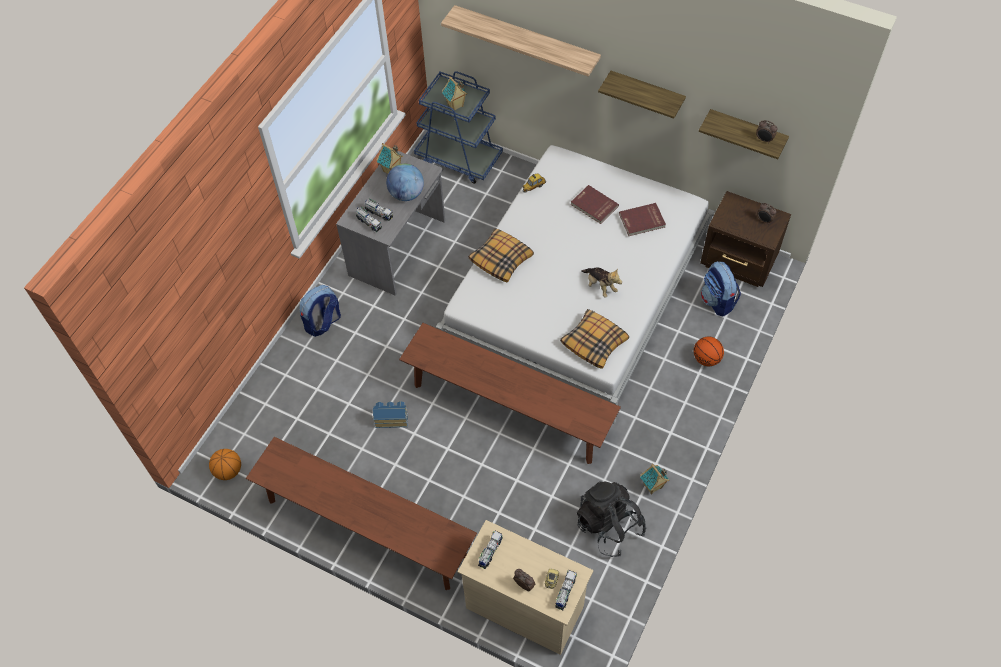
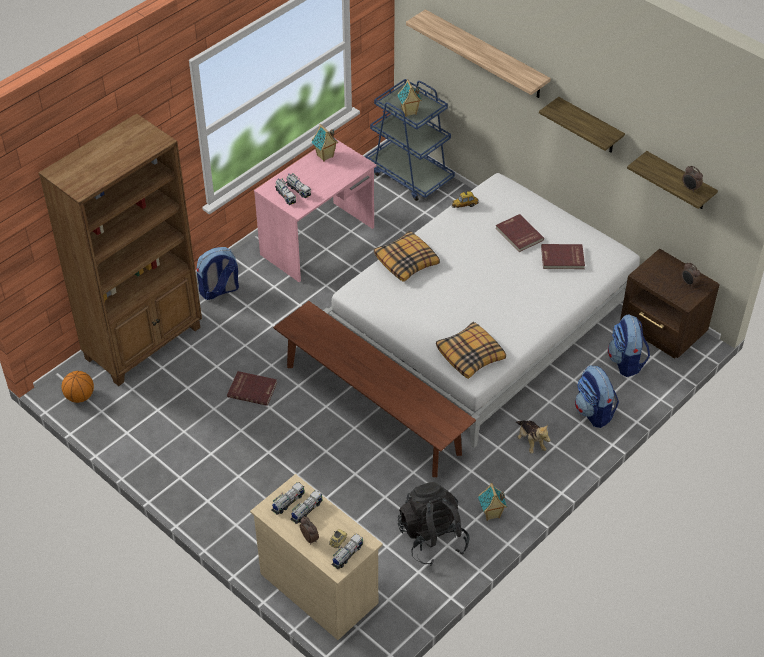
camera: 15 degrees right, 10 degrees down
brown bench [246,437,477,590] -> none
grey desk [336,151,445,296] -> pink desk [254,137,377,282]
toy house [373,401,408,428] -> red book [227,371,277,406]
globe [386,164,424,201] -> none
plush toy [581,268,622,298] -> plush toy moved to [516,420,550,454]
basketball [694,337,724,366] -> backpack [575,365,619,428]
none -> brown bookcase [38,113,202,386]
none -> toy truck [290,490,322,524]

